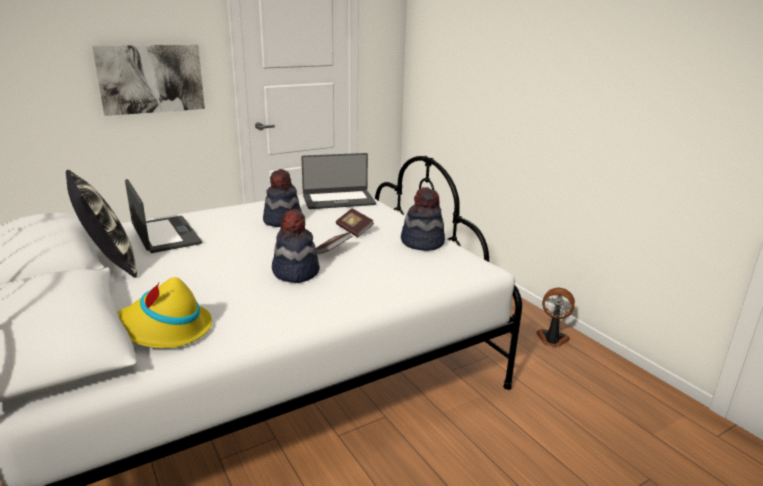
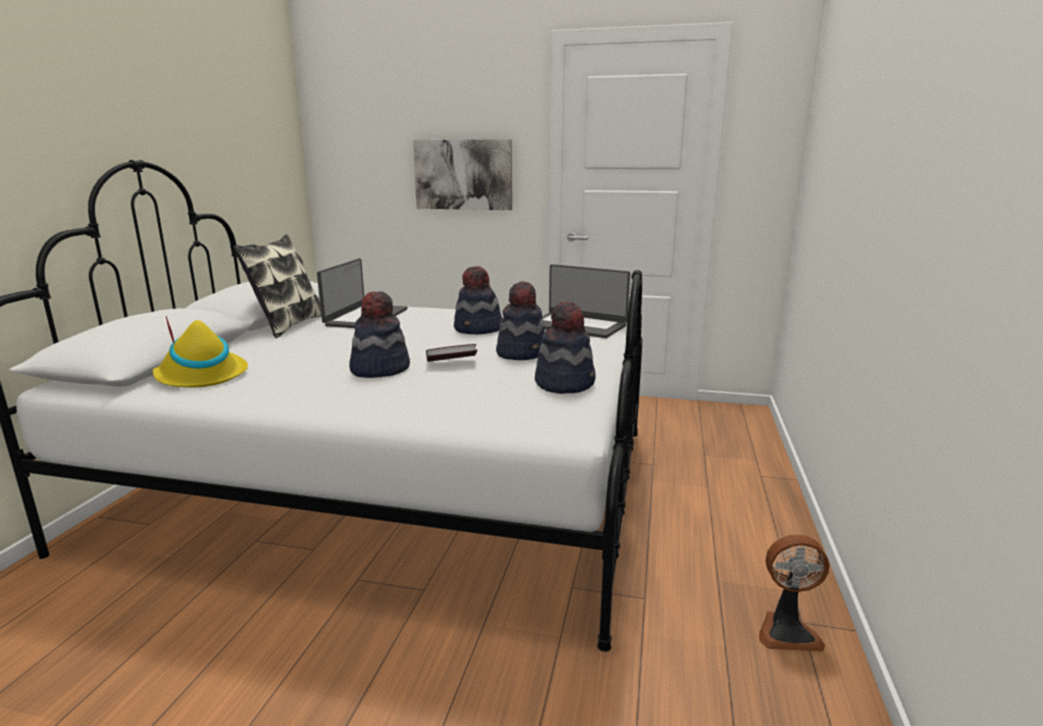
camera: 45 degrees right, 5 degrees down
book [336,209,374,237] -> hat [496,281,545,360]
fan [536,288,575,347] -> fan turned 120 degrees clockwise [759,534,830,652]

